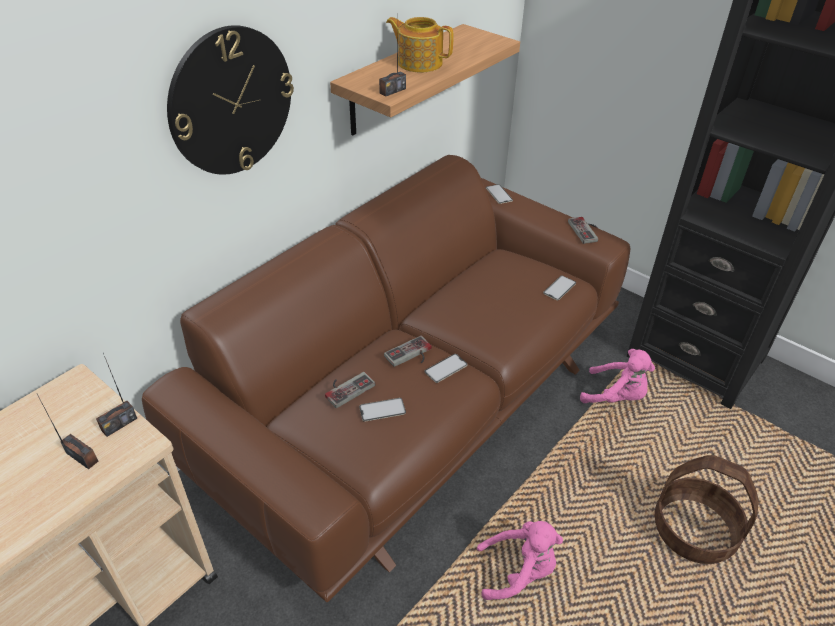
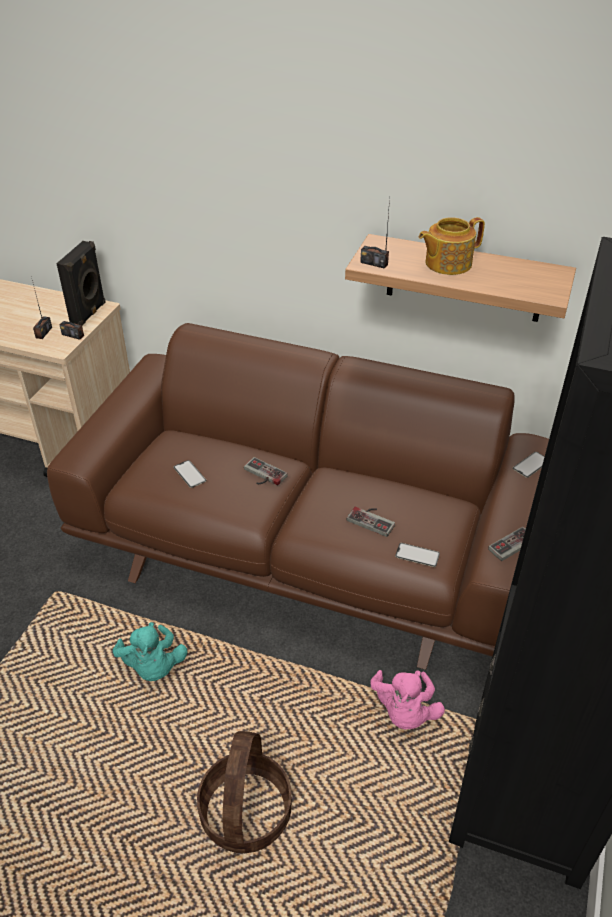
camera: 70 degrees right, 0 degrees up
wall clock [167,25,294,175] -> none
game controller [325,372,375,408] -> game controller moved to [347,507,395,537]
teapot [386,17,454,73] -> teapot turned 120 degrees counterclockwise [419,217,485,275]
phone [425,354,468,383] -> none
pink plush toy [477,521,563,600] -> turquoise plush toy [113,622,188,681]
none -> black speaker [56,241,106,326]

